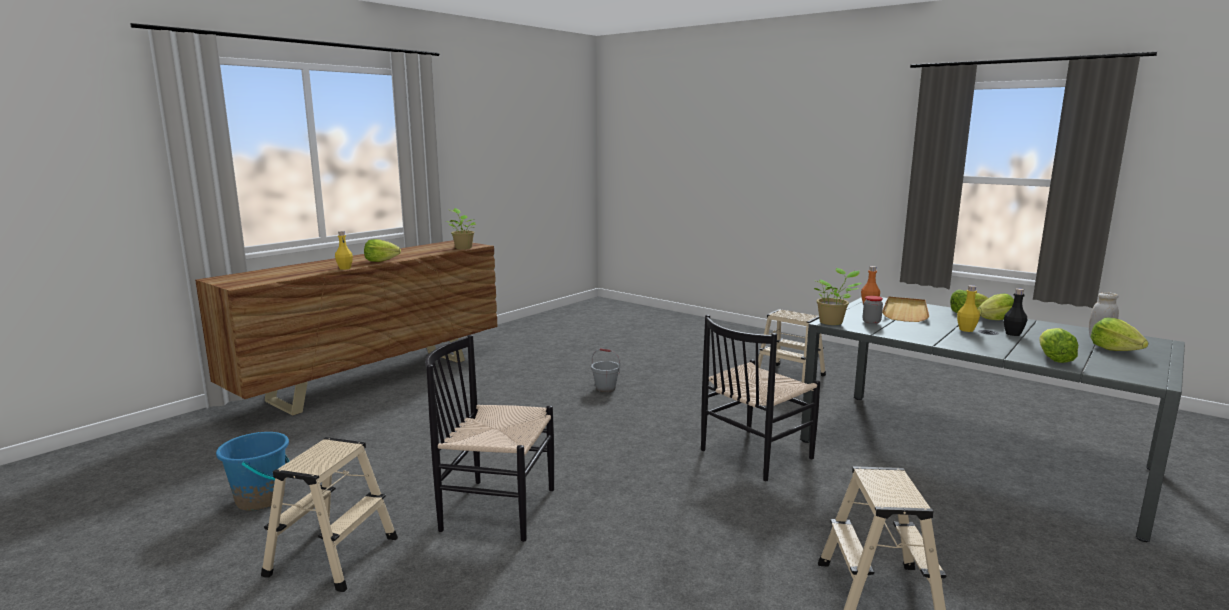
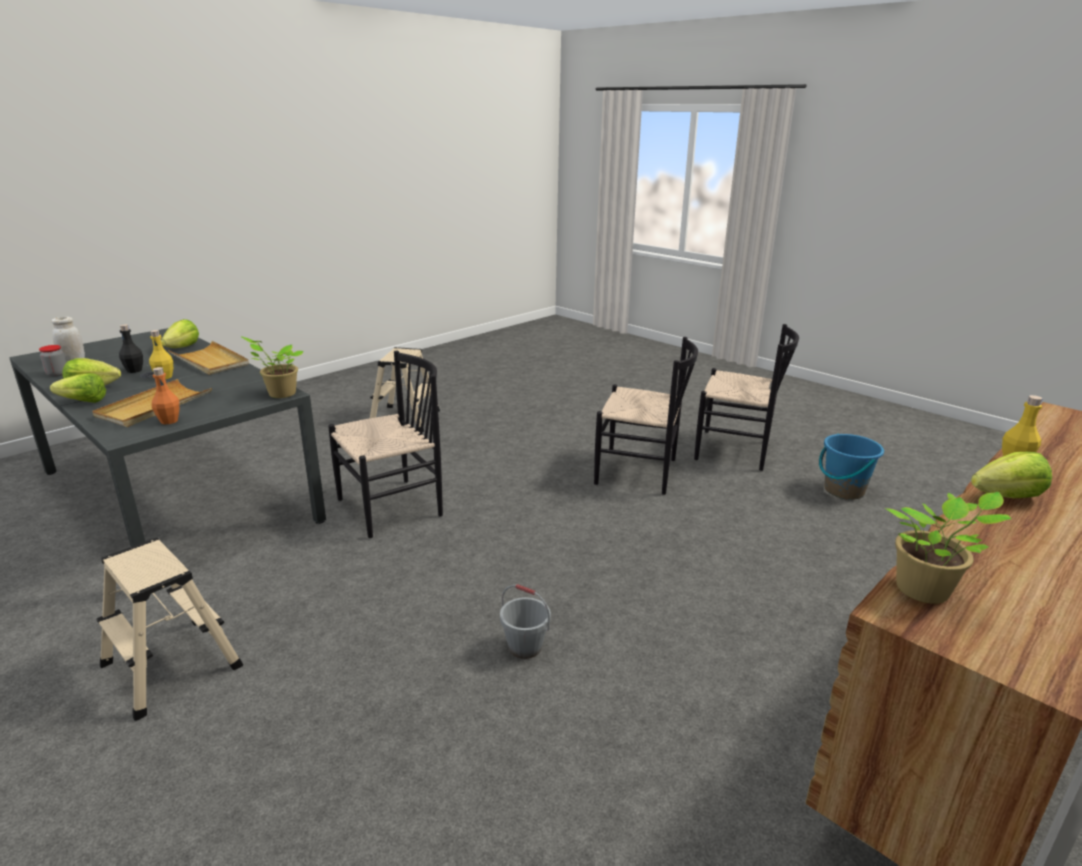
camera: 175 degrees left, 10 degrees up
beige step ladder [261,437,398,592] -> black chair [694,324,799,471]
jar [863,296,883,324] -> jar moved to [39,345,66,377]
lettuce [1090,318,1149,351] -> none
none -> beige tray [168,341,249,375]

